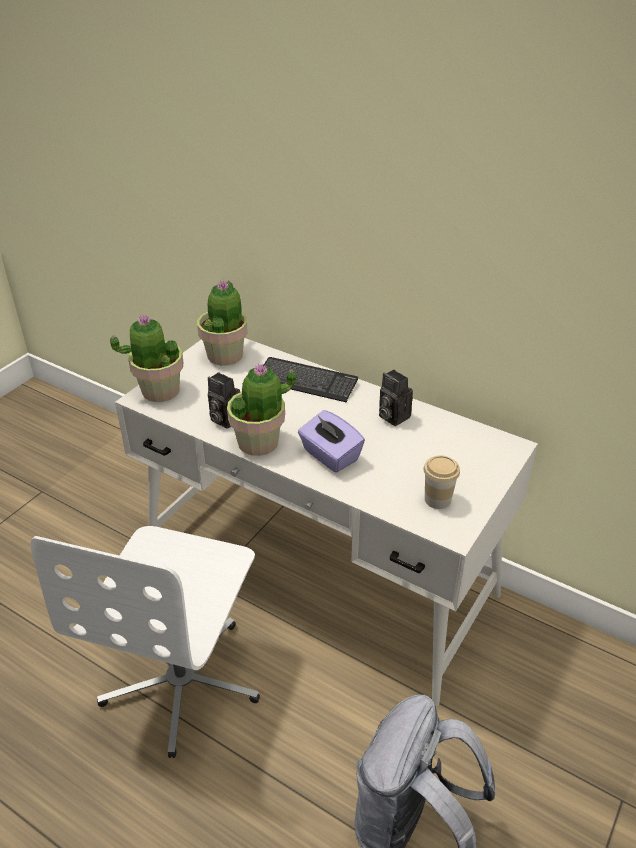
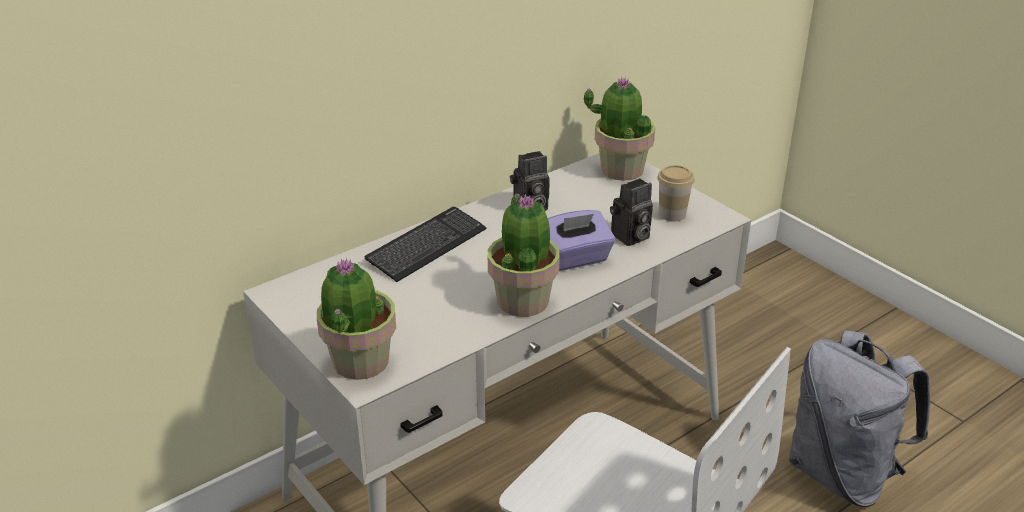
camera: 70 degrees left, 5 degrees down
potted plant [197,280,248,366] -> potted plant moved to [584,77,655,181]
camera [208,372,240,429] -> camera moved to [610,178,653,246]

